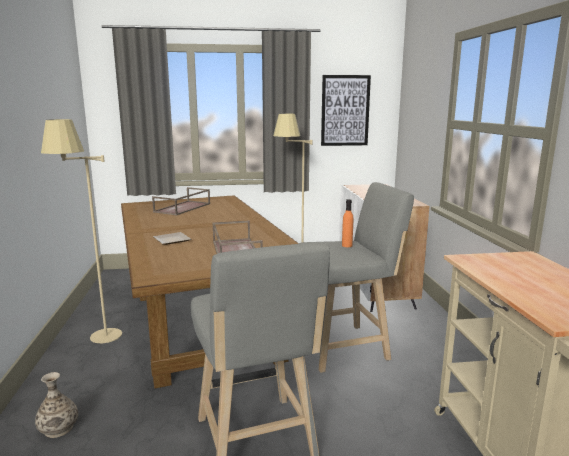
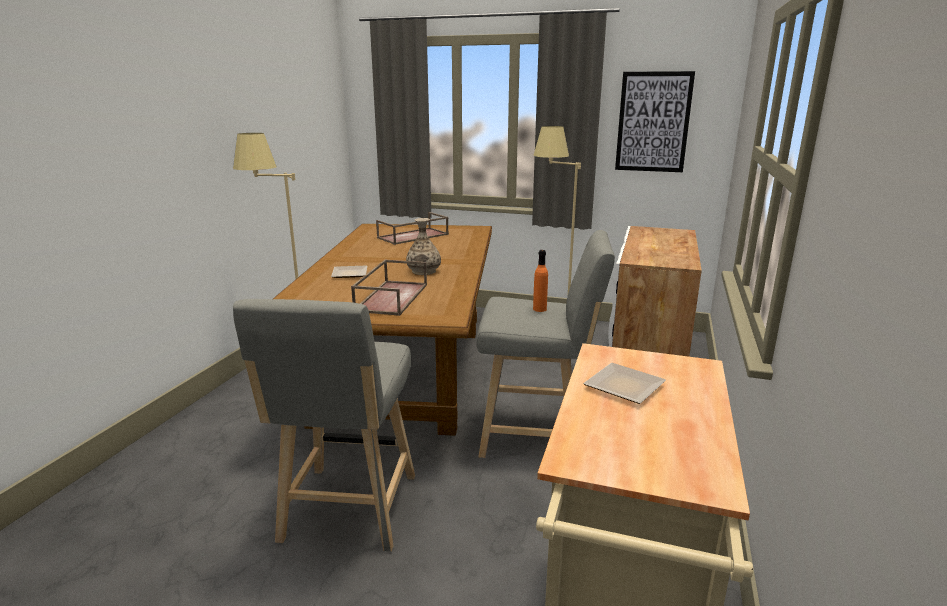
camera: 25 degrees right, 5 degrees up
vase [35,372,78,438] -> vase moved to [406,218,441,275]
none -> plate [583,363,666,404]

